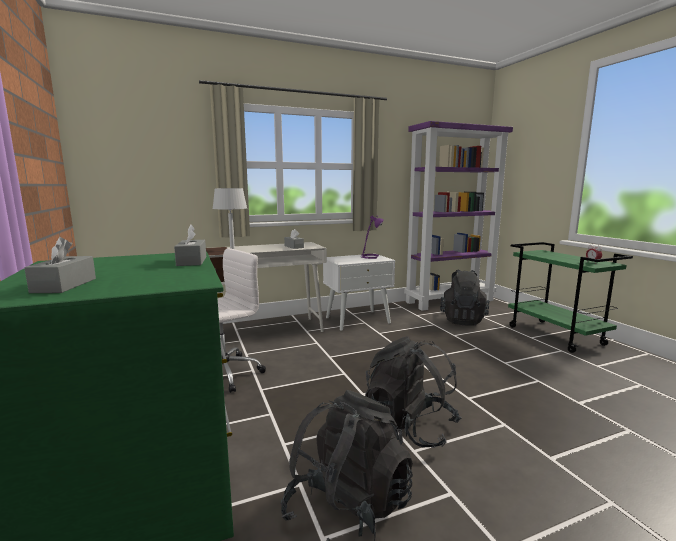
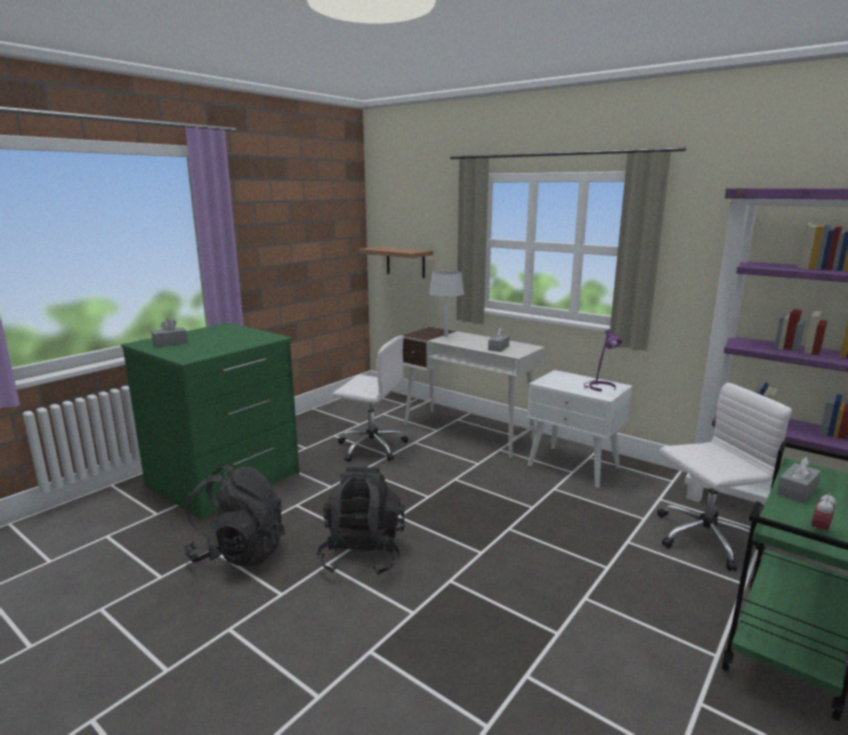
camera: 60 degrees right, 5 degrees up
grey tissue box [174,225,206,266] -> grey tissue box moved to [776,457,821,503]
black backpack [440,269,490,326] -> white office chair [657,383,792,571]
none -> shelf [359,247,433,278]

